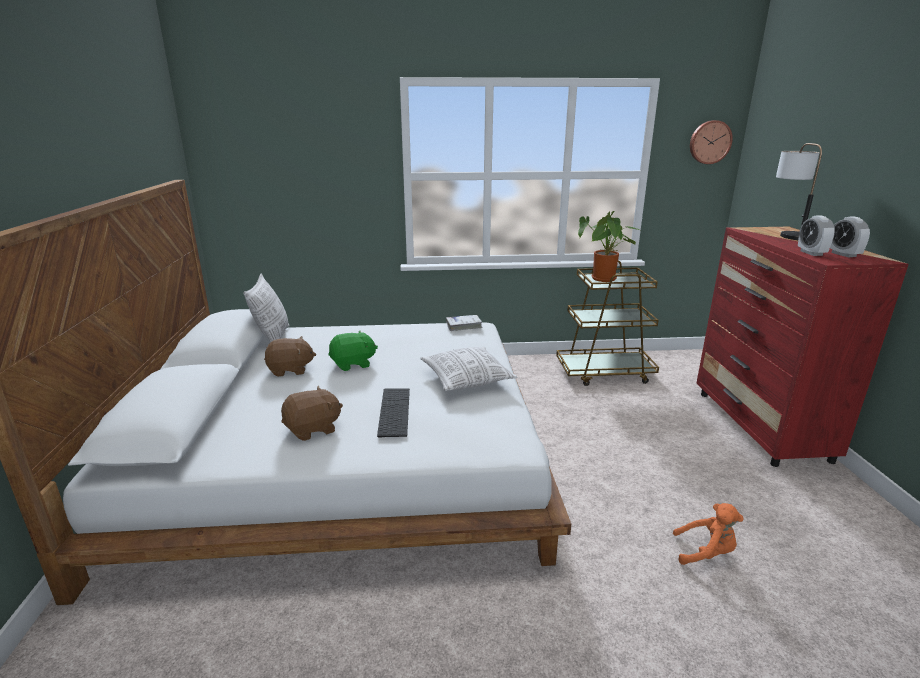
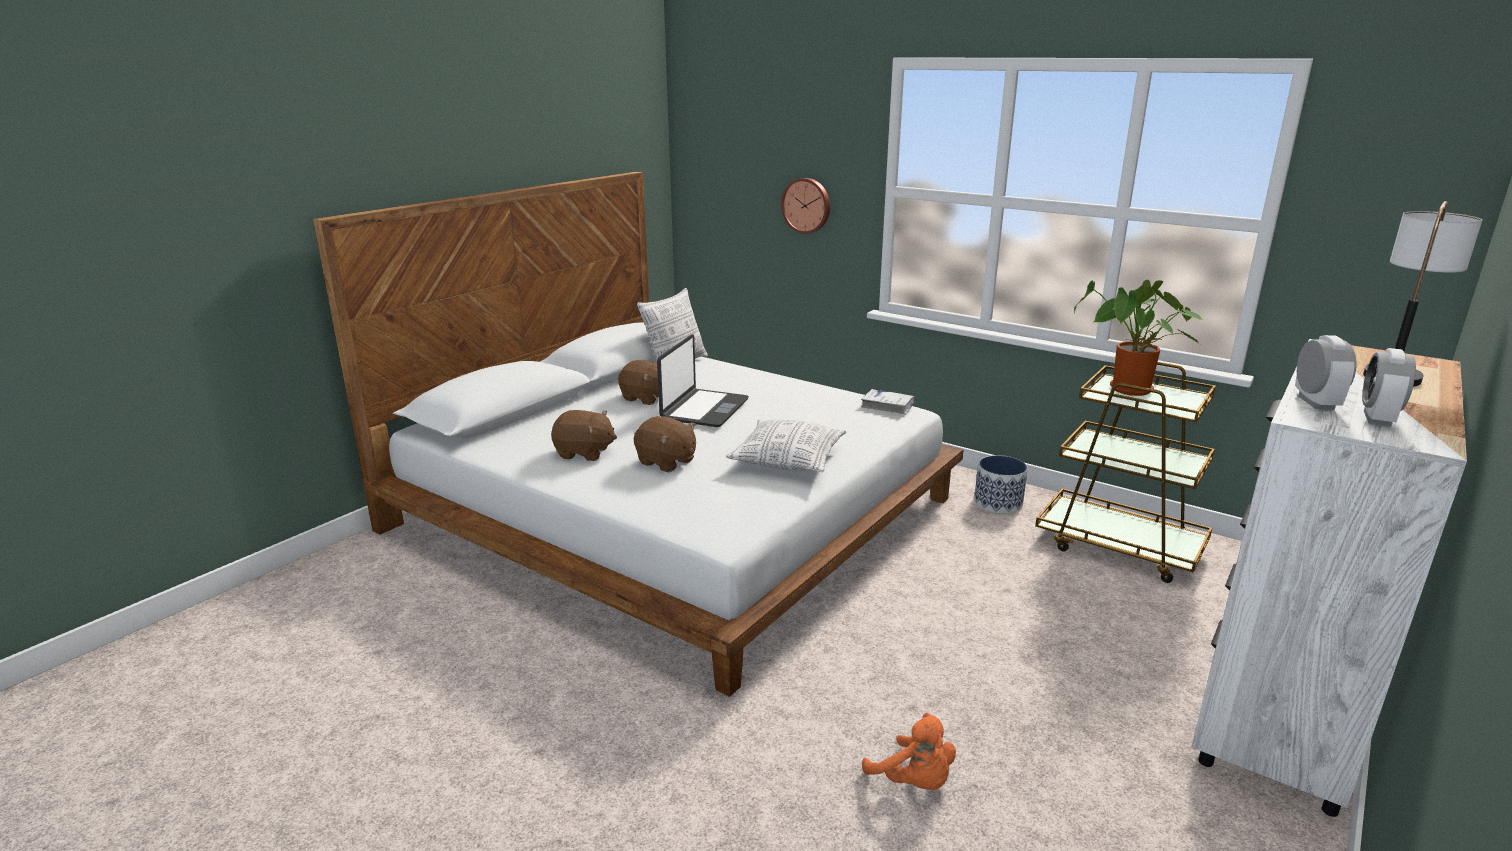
camera: 40 degrees right, 0 degrees up
green plush toy [328,331,378,371] -> laptop [657,334,749,427]
keyboard [377,388,410,438] -> brown plush toy [634,416,696,472]
wall clock [690,120,733,164] -> wall clock moved to [781,178,830,234]
red dresser [696,227,909,467] -> white dresser [1191,339,1467,817]
alarm clock [798,215,835,256] -> alarm clock turned 150 degrees clockwise [1295,335,1357,410]
none -> planter [974,455,1028,514]

